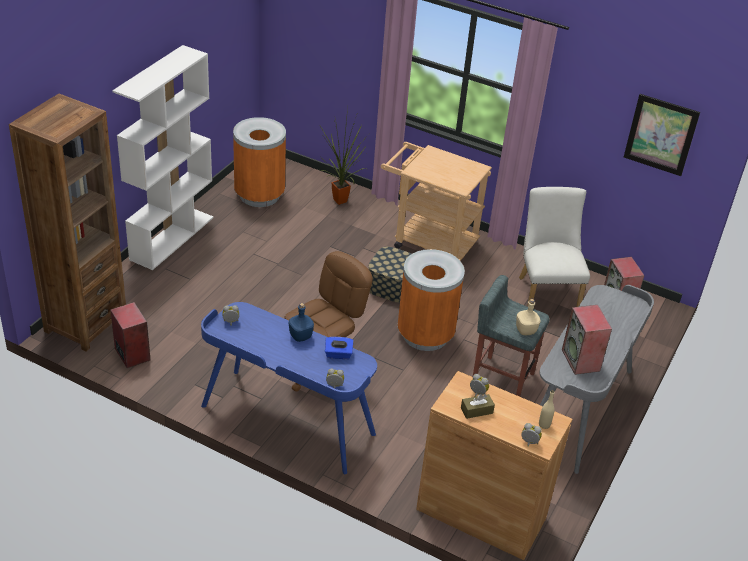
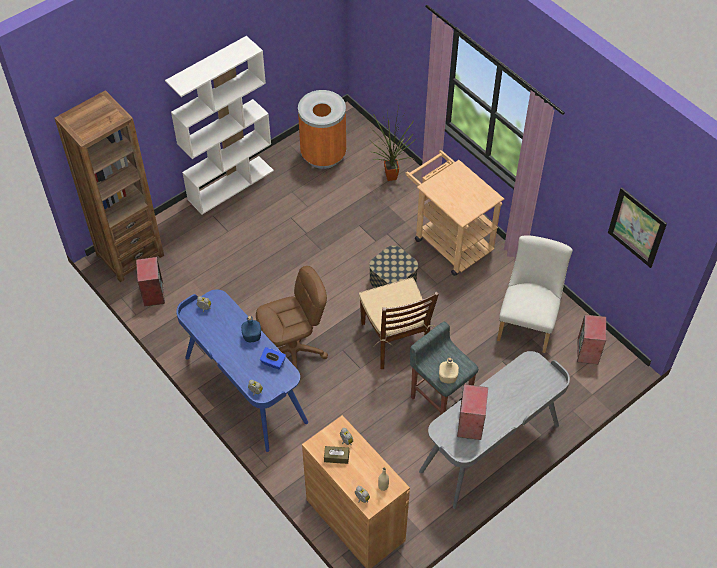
camera: 25 degrees right, 15 degrees up
orange trash can [398,249,465,351] -> brown chair [359,278,439,369]

